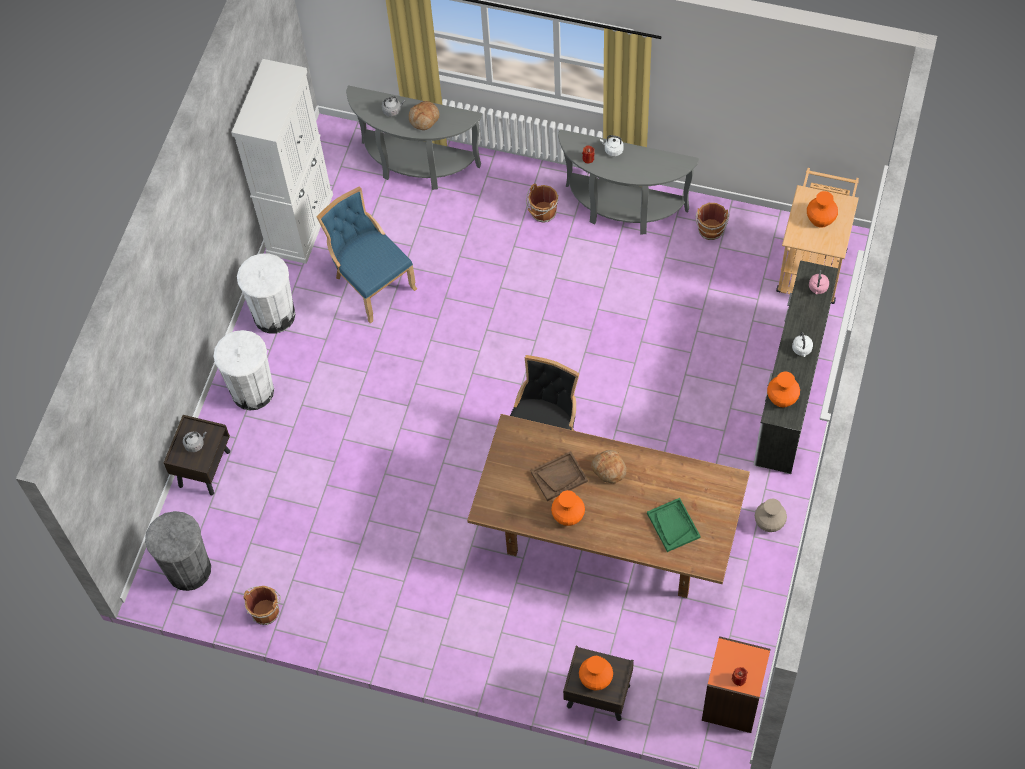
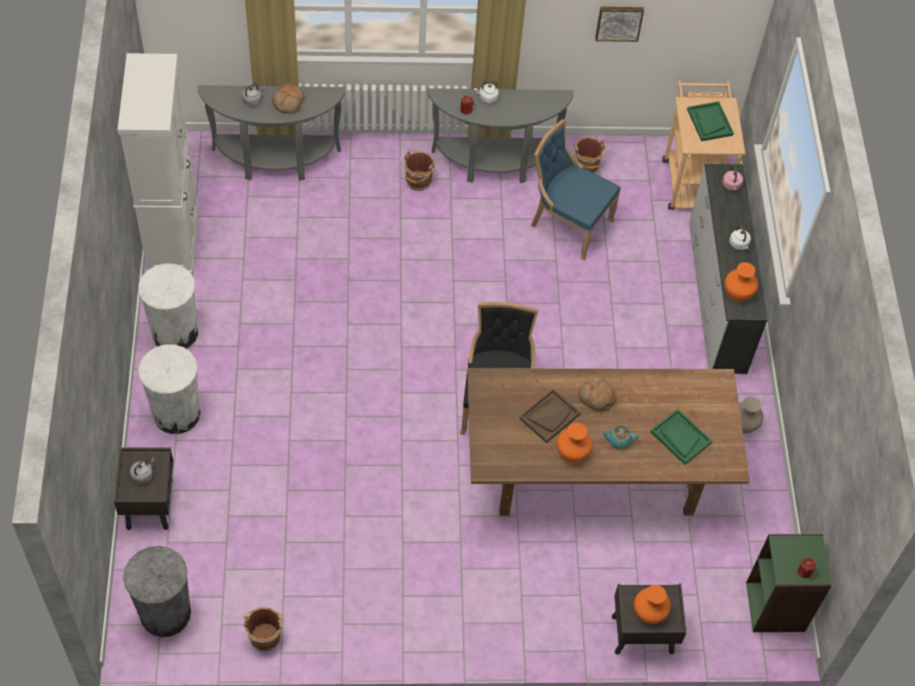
camera: 25 degrees left, 5 degrees down
blue chair [317,186,417,323] -> blue chair moved to [531,119,620,261]
orange bookcase [702,636,771,733] -> green bookcase [746,534,832,632]
orange vase [807,191,838,228] -> green tray [687,101,734,141]
none -> picture [595,7,644,42]
none -> turquoise teapot [601,426,639,449]

